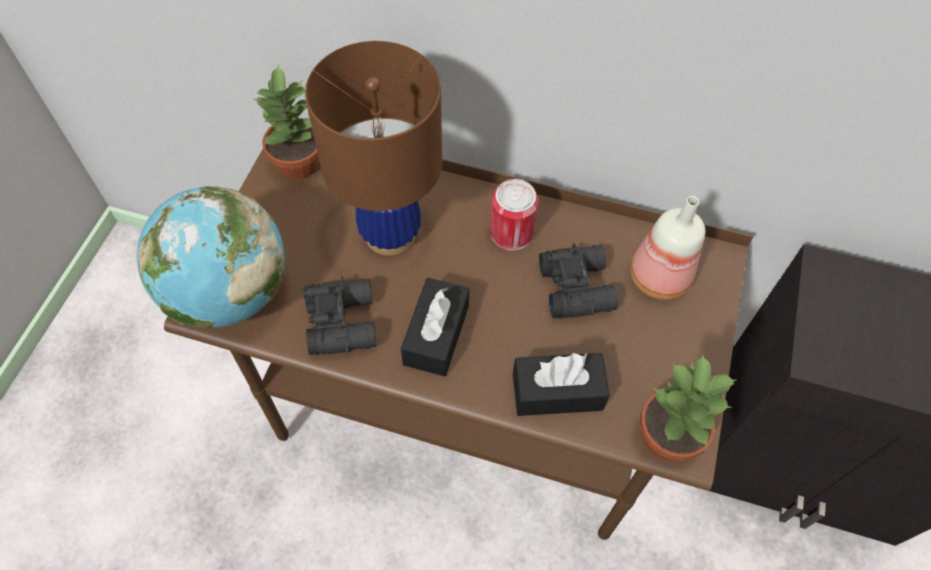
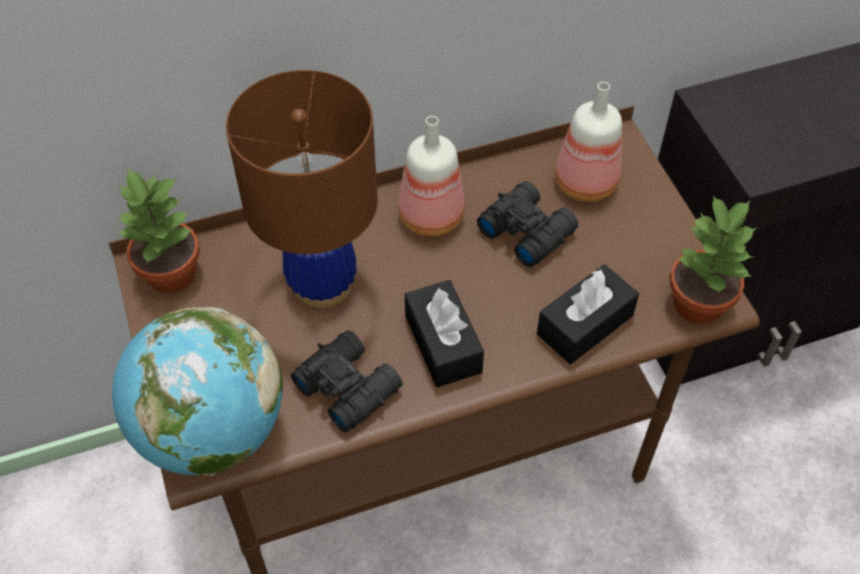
camera: 35 degrees left, 5 degrees down
can [490,179,539,251] -> bottle [398,116,465,237]

